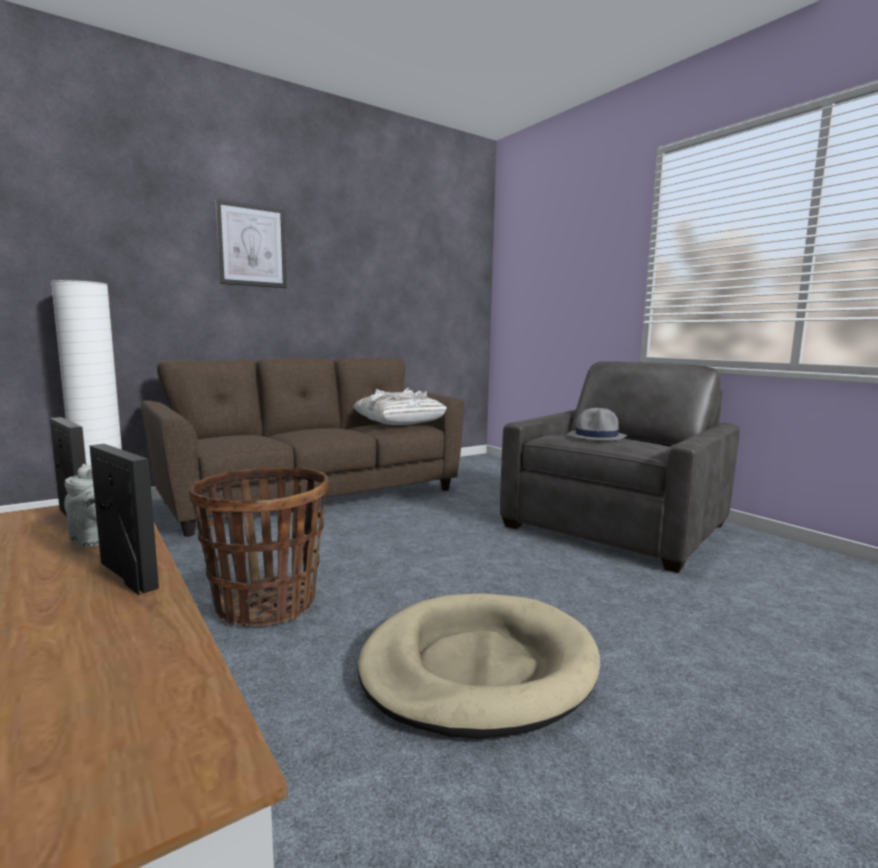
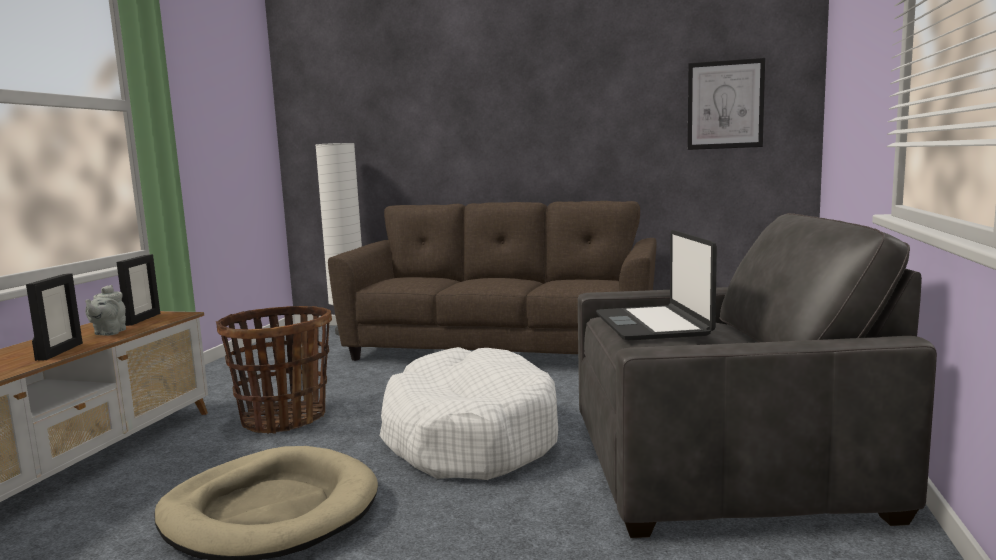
camera: 50 degrees right, 0 degrees up
picture [215,199,287,288] -> picture moved to [688,58,765,150]
white pillow [353,388,447,425] -> none
grey hat [567,408,627,440] -> laptop [596,230,717,341]
none -> white dog bed [380,347,558,480]

